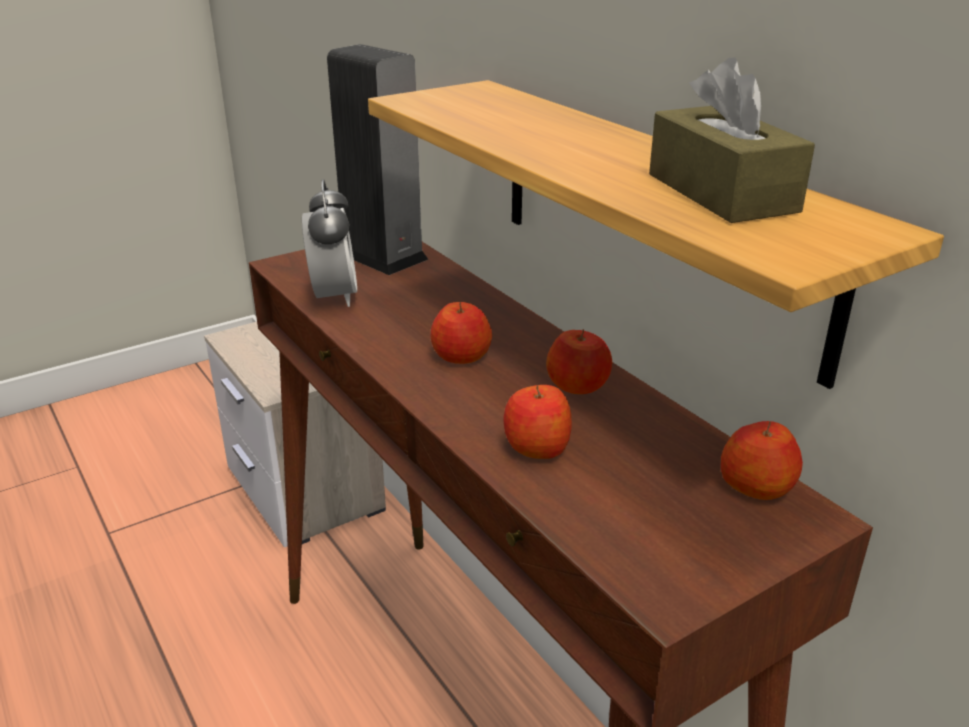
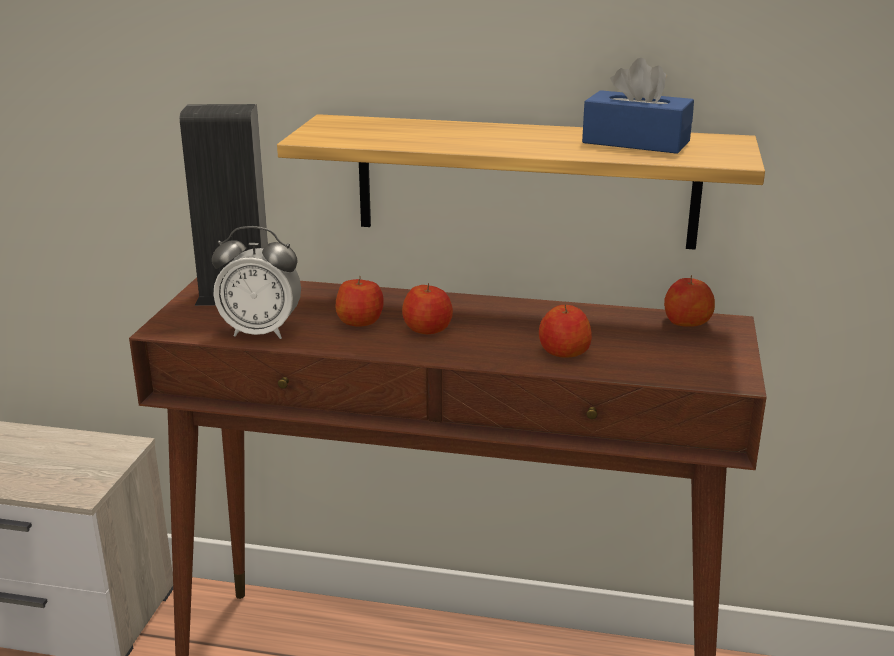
camera: 45 degrees left, 5 degrees down
alarm clock [302,179,357,307] -> alarm clock turned 150 degrees clockwise [212,226,301,339]
apple [546,329,612,394] -> apple moved to [336,276,384,327]
brown tissue box [649,58,815,223] -> blue tissue box [582,58,694,154]

